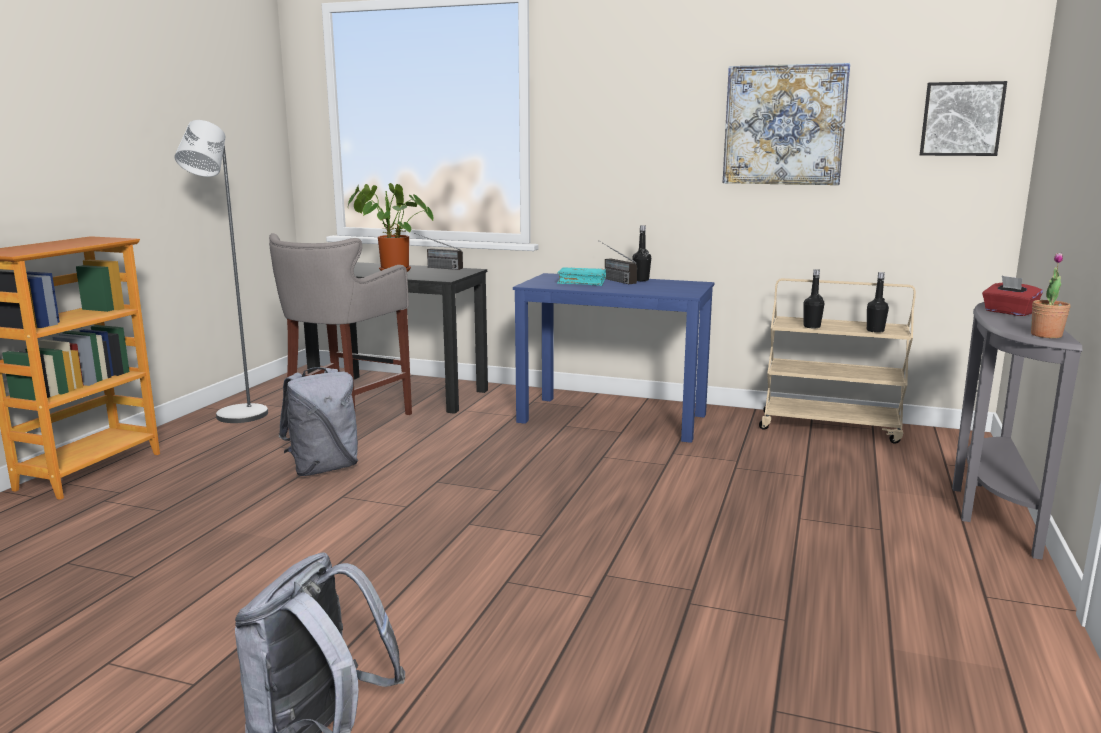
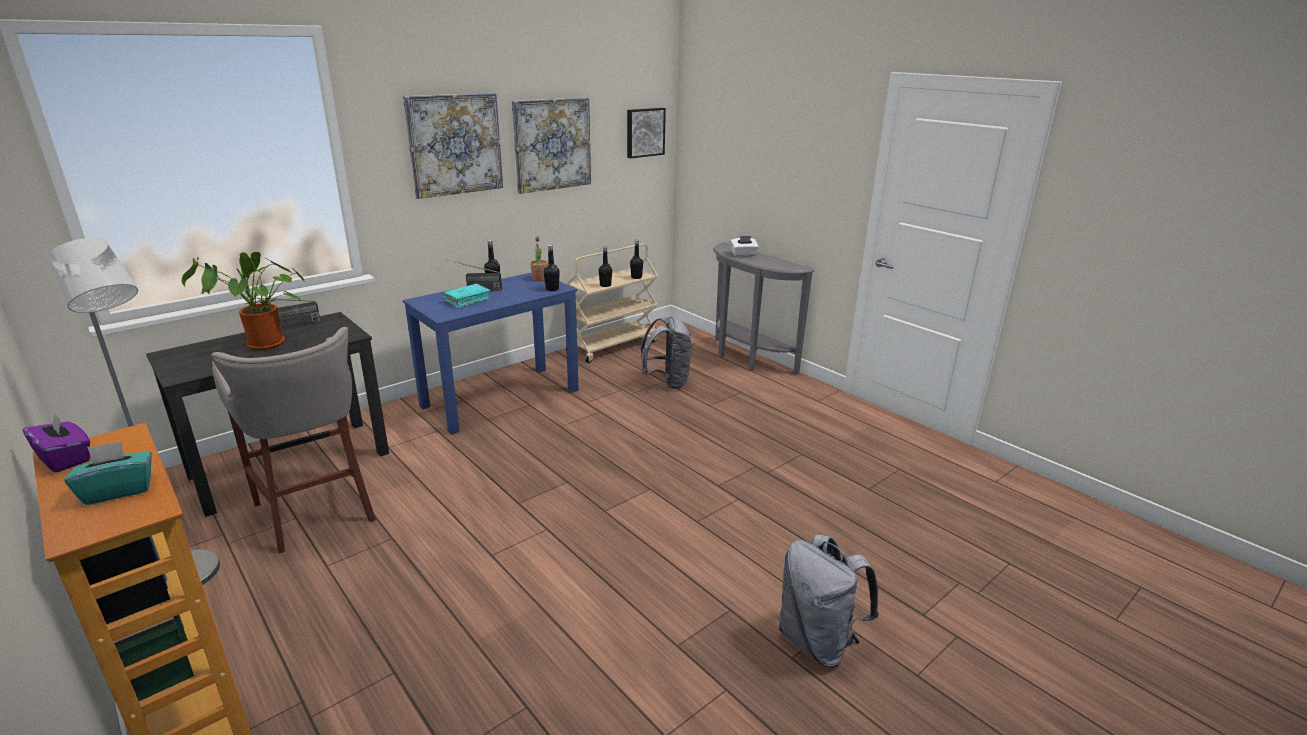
camera: 60 degrees left, 10 degrees up
grey backpack [279,367,358,476] -> grey backpack moved to [641,317,692,389]
red tissue box [982,276,1043,316] -> white tissue box [730,236,759,256]
potted plant [1031,253,1070,338] -> potted plant moved to [530,236,548,281]
none -> purple tissue box [23,412,90,473]
none -> turquoise tissue box [64,441,152,505]
none -> picture [403,93,503,199]
none -> black bottle [544,245,560,291]

